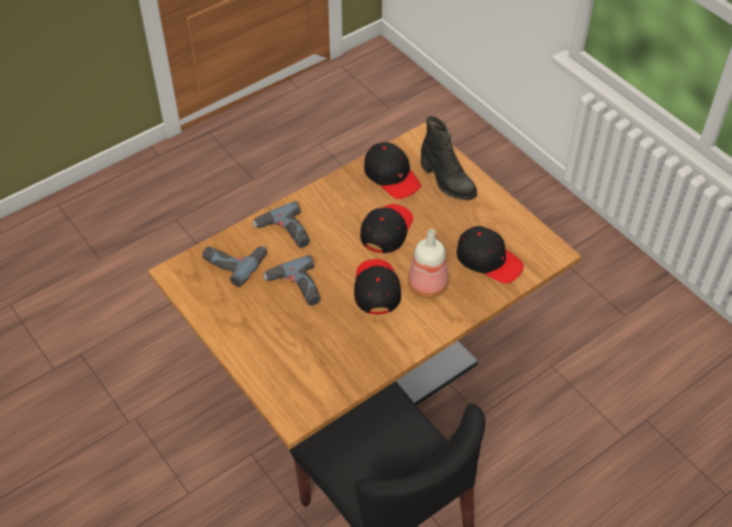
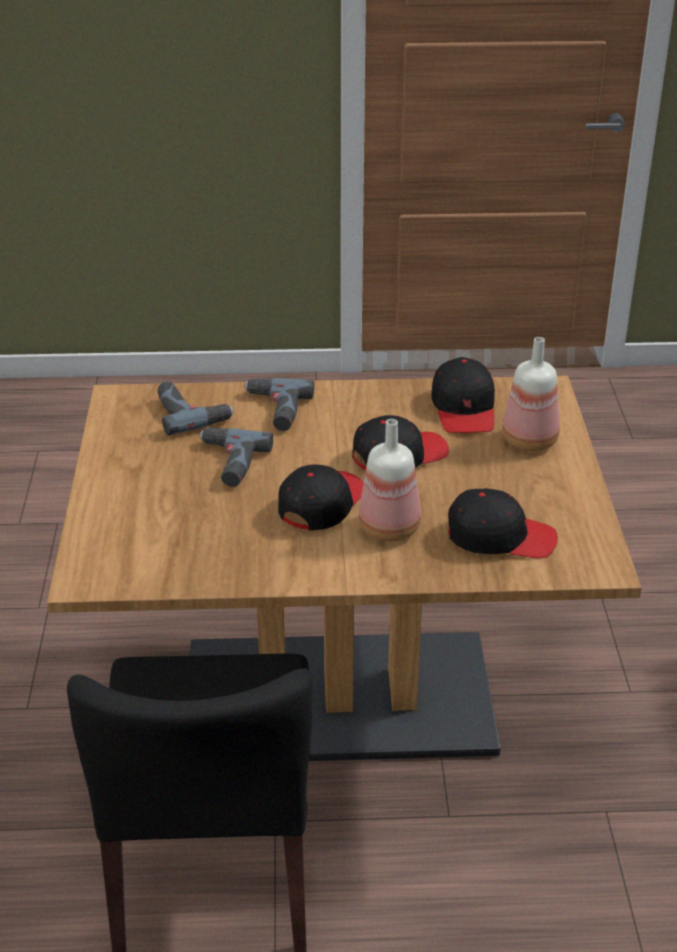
camera: 35 degrees right, 15 degrees down
black boot [421,116,477,200] -> bottle [502,337,560,451]
black cap [456,226,524,284] -> black cap turned 60 degrees counterclockwise [448,488,558,558]

